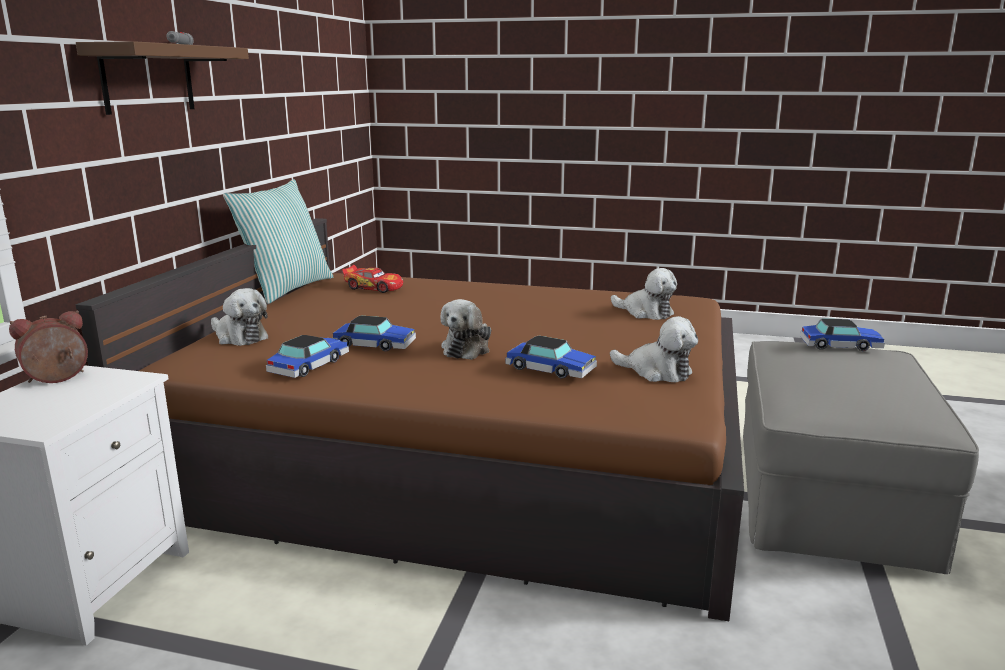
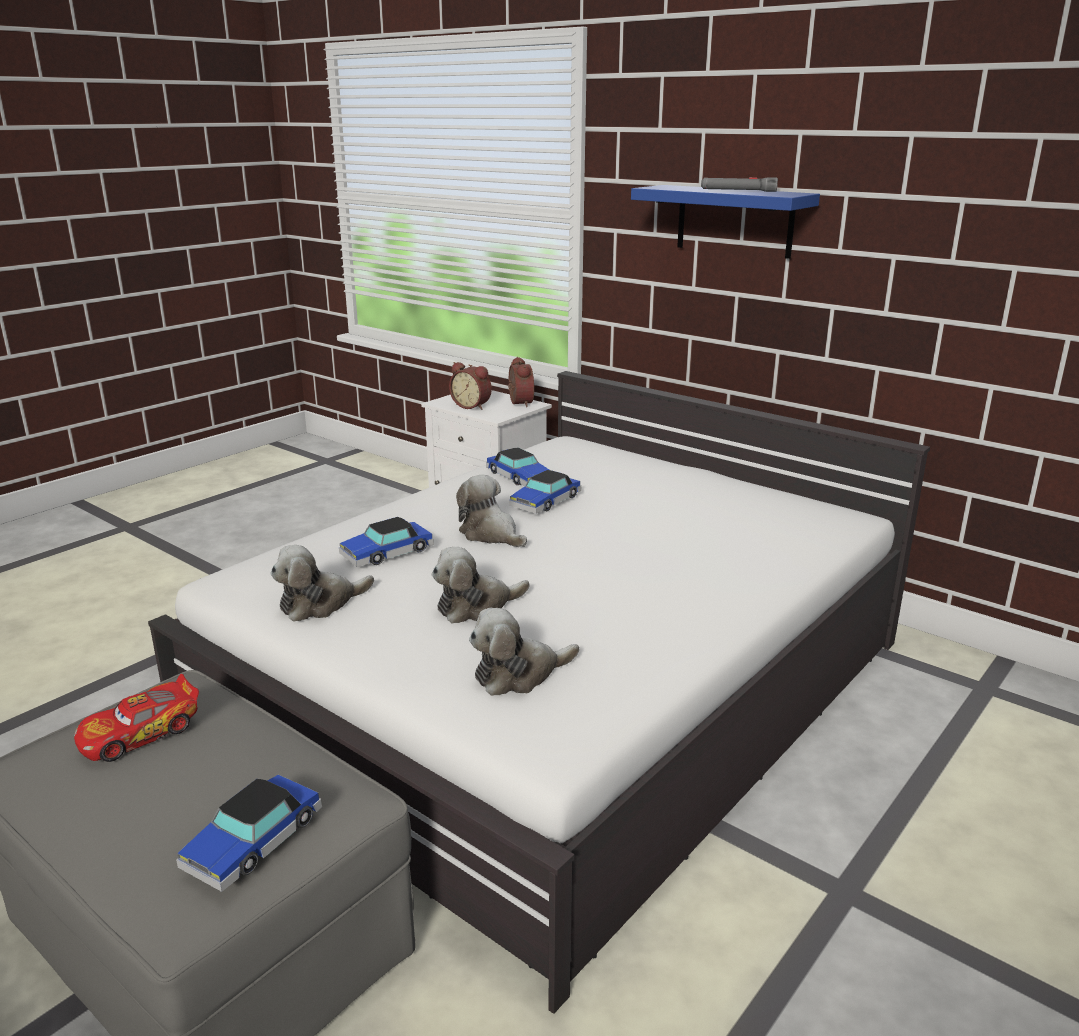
camera: 115 degrees right, 5 degrees up
brown shelf [76,41,249,115] -> blue shelf [631,185,820,259]
brown bed [76,218,744,621] -> white bed [148,371,930,1014]
plush toy [211,288,269,346] -> plush toy moved to [432,547,530,623]
pillow [223,179,333,304] -> none
toy car [342,265,403,293] -> toy car moved to [74,674,199,762]
none -> alarm clock [449,362,492,410]

